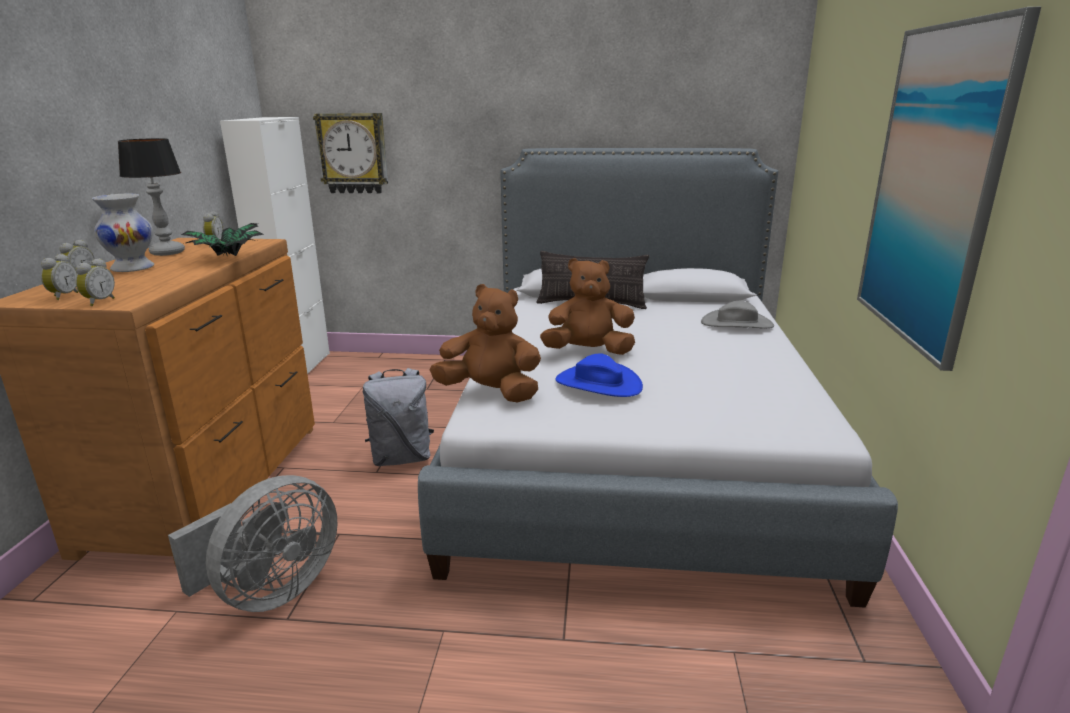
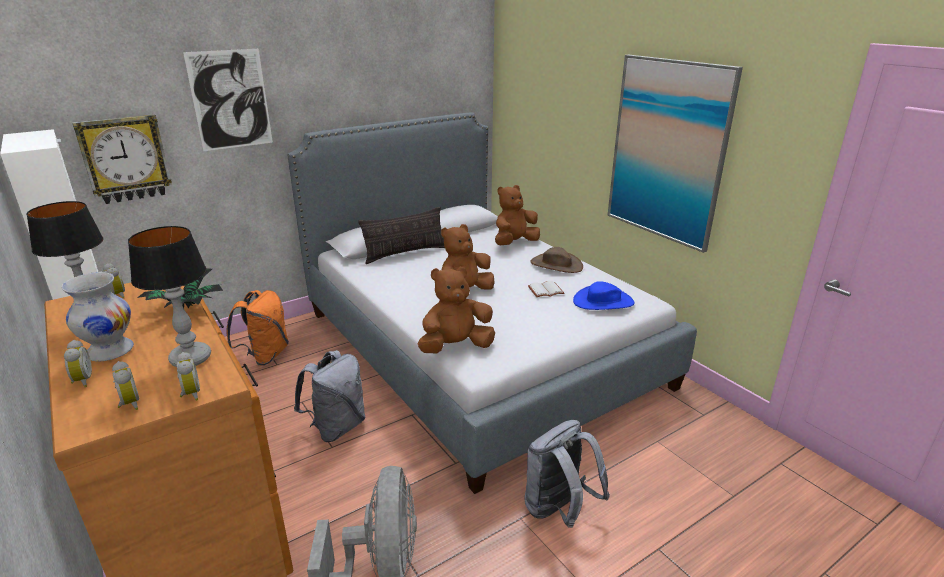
camera: 40 degrees left, 5 degrees up
blue hat [556,353,643,397] -> blue hat moved to [573,281,634,310]
grey hat [701,301,774,329] -> brown plush toy [495,185,540,245]
none -> table lamp [128,226,211,367]
none -> picture [183,49,273,151]
none -> orange backpack [227,290,289,366]
none -> grey backpack [525,420,610,528]
none -> white book [528,281,565,297]
none -> brown hat [531,247,583,273]

